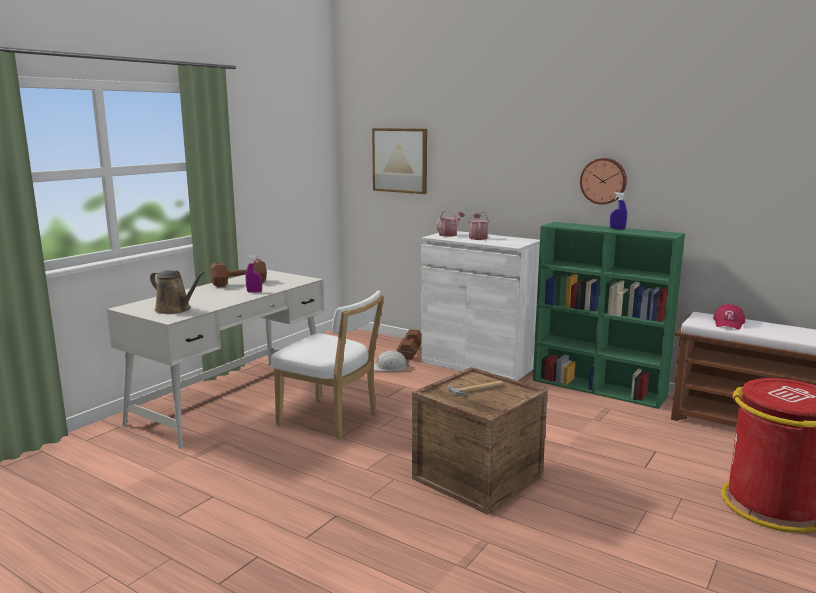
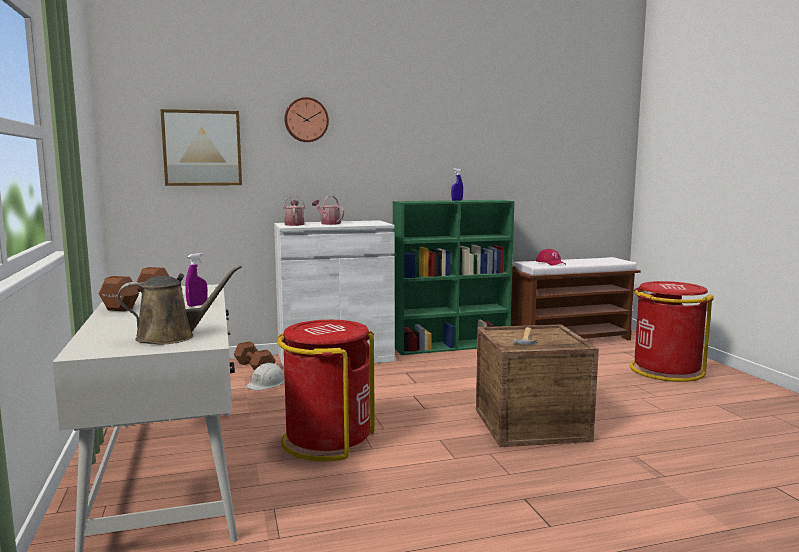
camera: 50 degrees left, 5 degrees down
white chair [271,290,384,439] -> red trash can [278,320,375,461]
wall clock [580,158,627,205] -> wall clock moved to [284,97,329,142]

